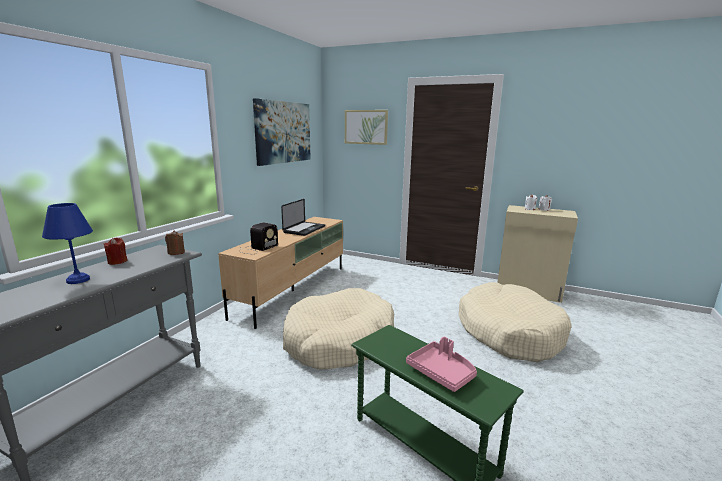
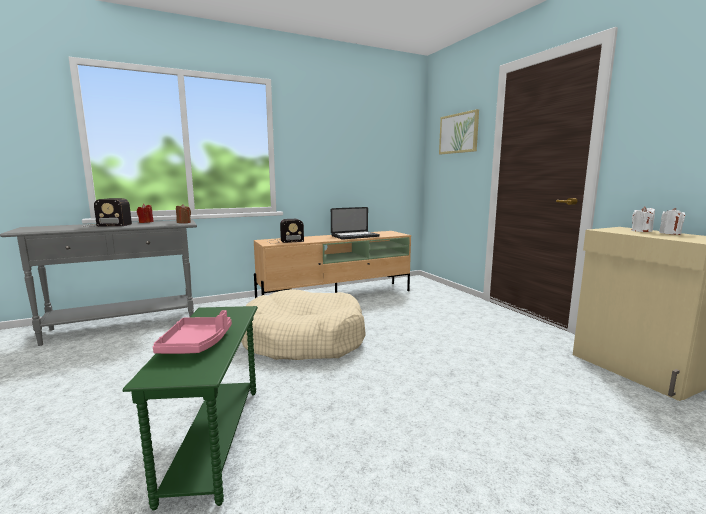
camera: 40 degrees right, 5 degrees down
blue table lamp [42,203,93,284] -> radio [84,198,132,227]
picture [253,98,311,166] -> none
beige dog bed [459,282,572,362] -> none

